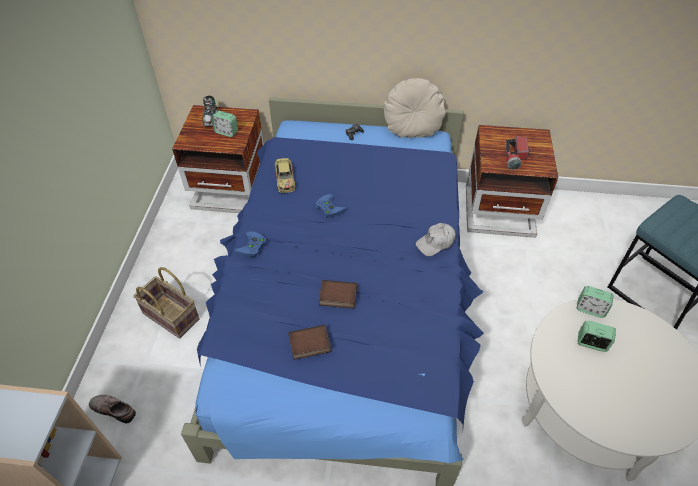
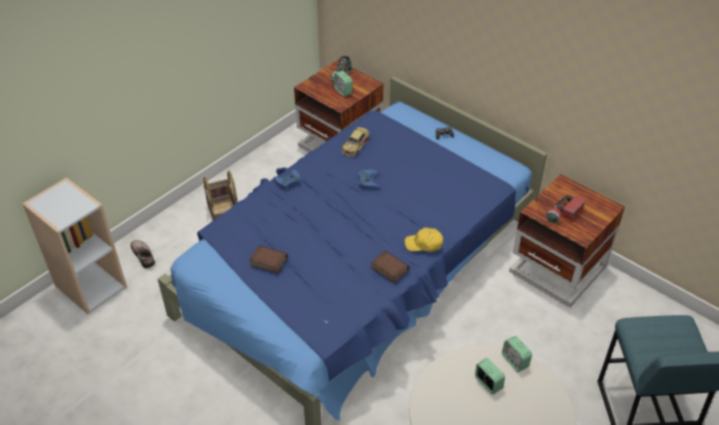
camera: 35 degrees right, 5 degrees down
book [319,280,357,309] -> book moved to [371,251,409,283]
beige pillow [384,78,446,138] -> none
white cap [416,223,456,256] -> yellow cap [405,227,443,252]

